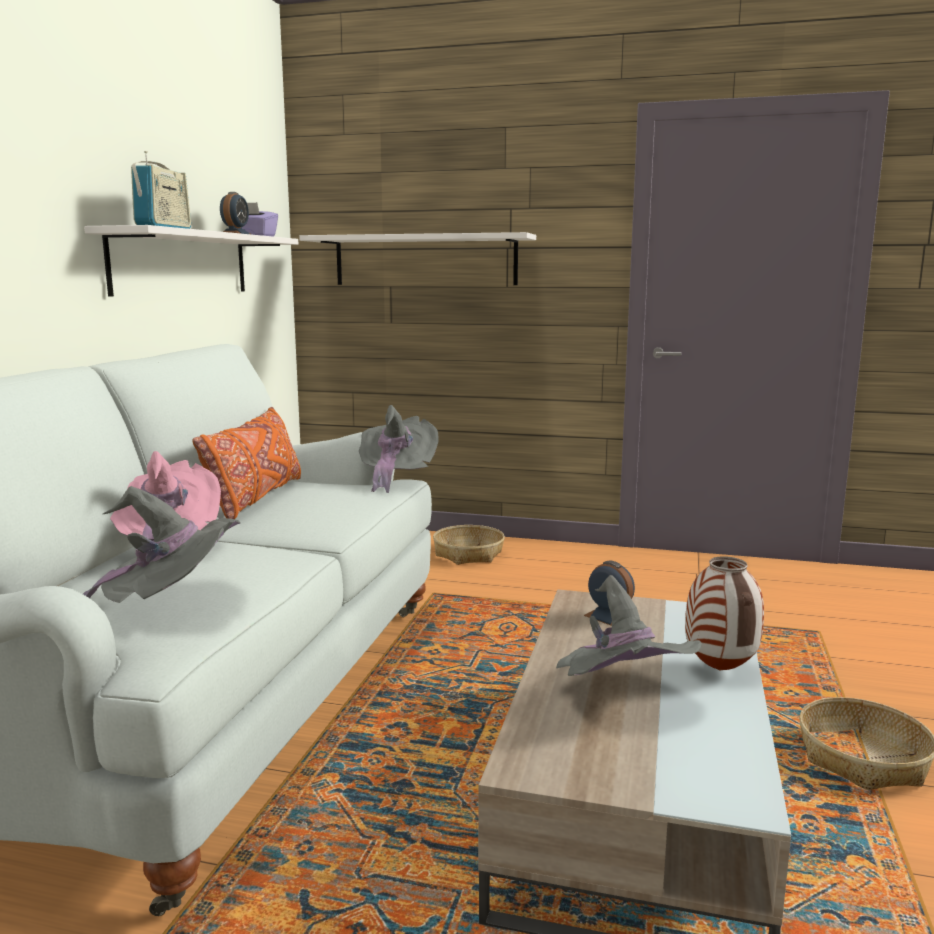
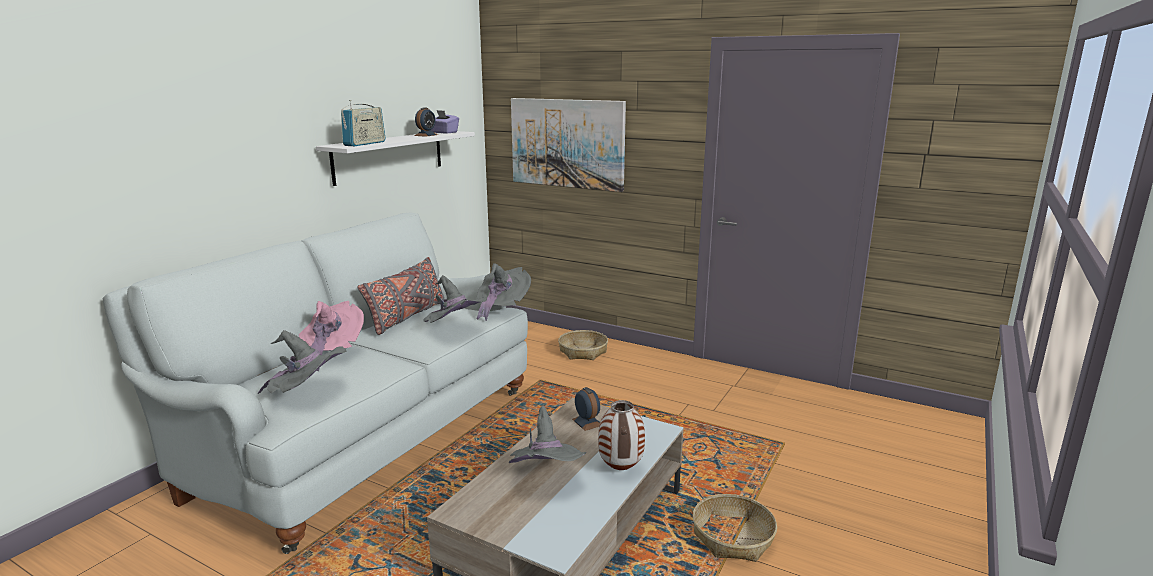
camera: 15 degrees right, 5 degrees up
orange pillow [192,407,301,519] -> grey pillow [357,257,445,335]
white shelf [299,232,536,285] -> picture [511,98,626,192]
none -> grey hat [423,275,487,323]

